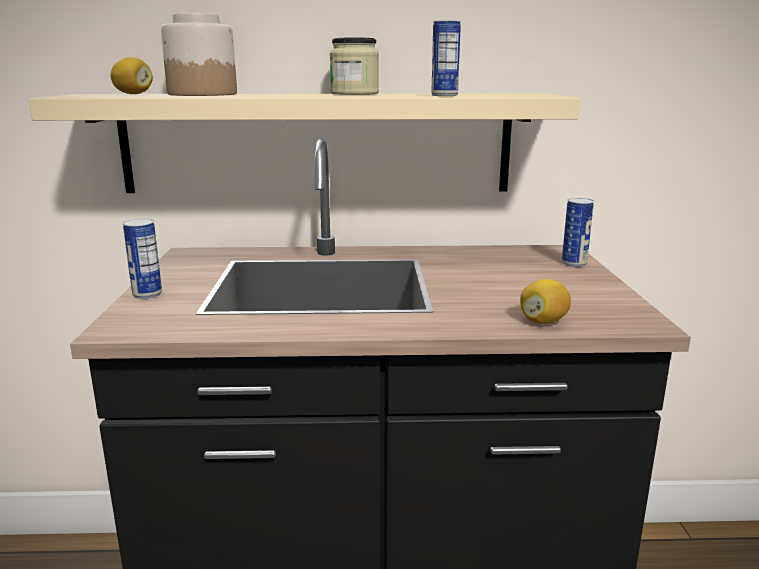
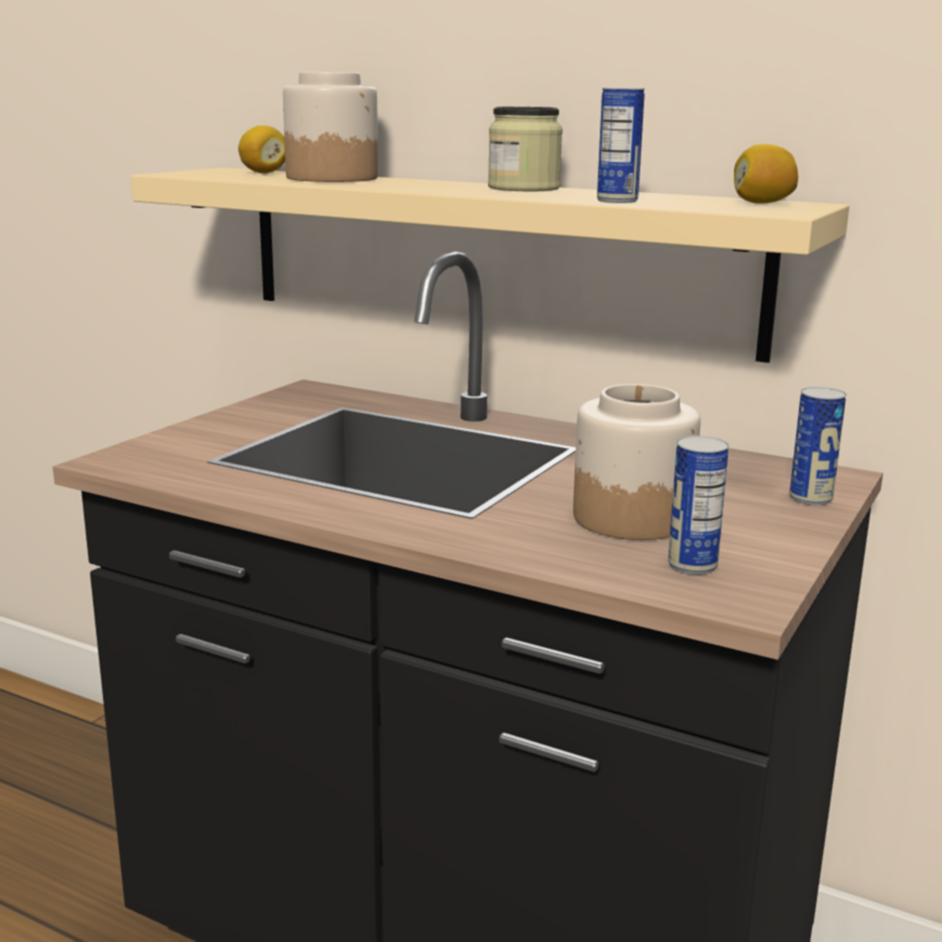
camera: 30 degrees right, 0 degrees up
can [123,219,162,299] -> can moved to [668,436,729,575]
lemon [520,279,571,324] -> lemon moved to [734,144,798,204]
none -> jar [573,384,701,540]

